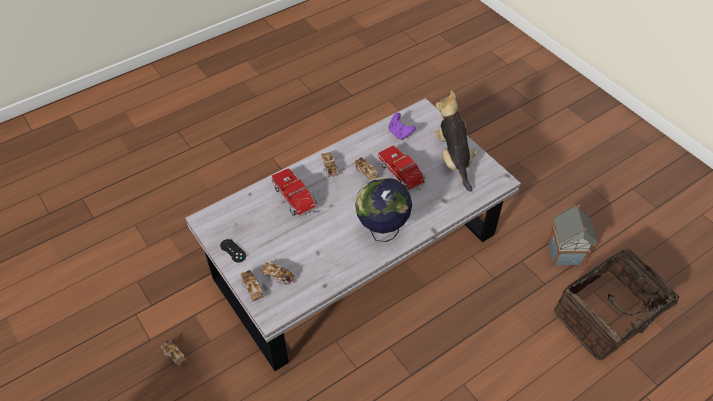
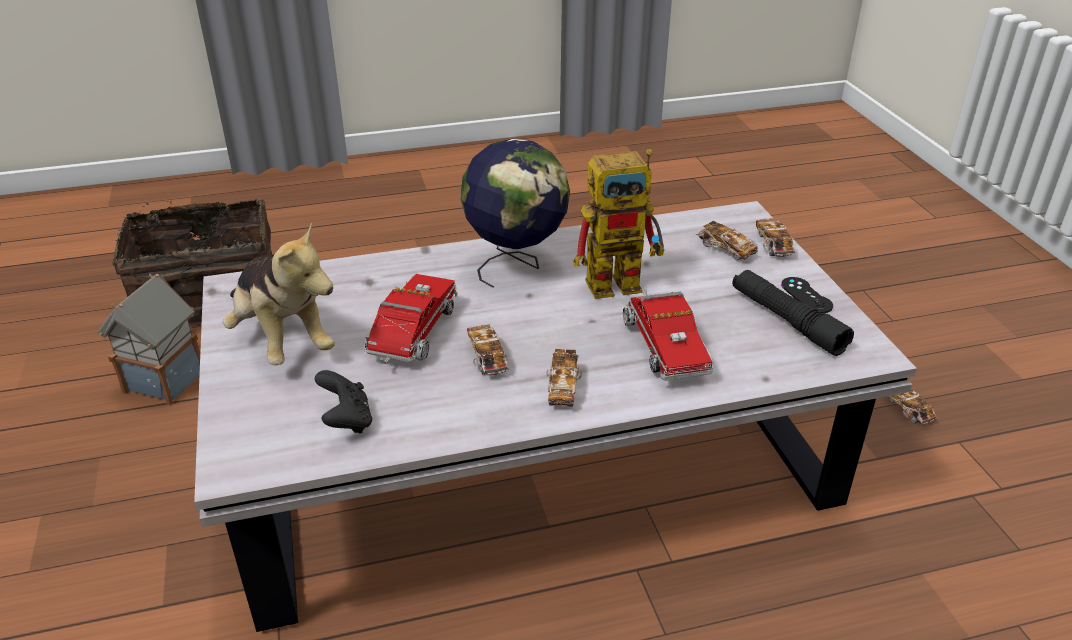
camera: 160 degrees left, 15 degrees down
toy truck [378,145,426,191] -> toy truck turned 150 degrees counterclockwise [365,274,458,364]
purple game controller [389,113,416,140] -> black game controller [314,370,372,433]
plush toy [435,90,477,192] -> plush toy turned 45 degrees counterclockwise [223,222,335,365]
none -> toy robot [573,149,664,299]
none -> black flashlight [732,269,854,356]

